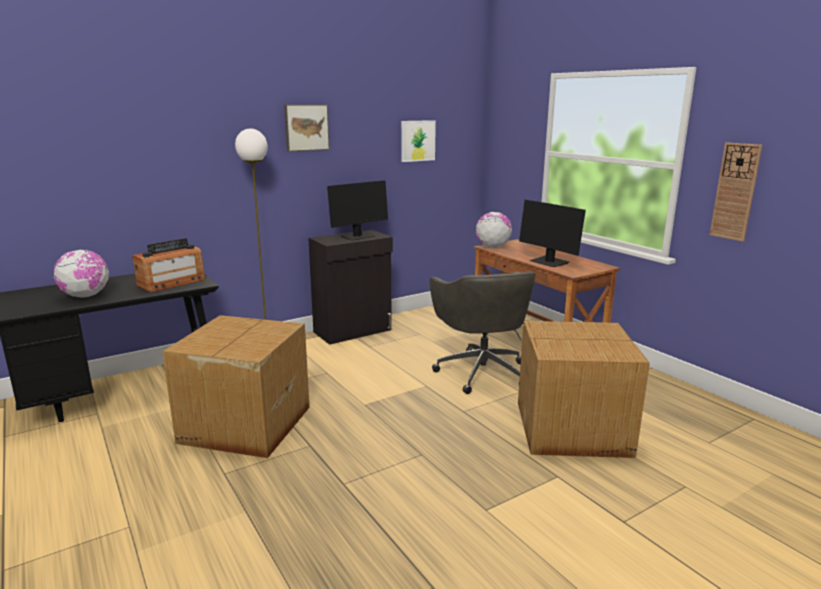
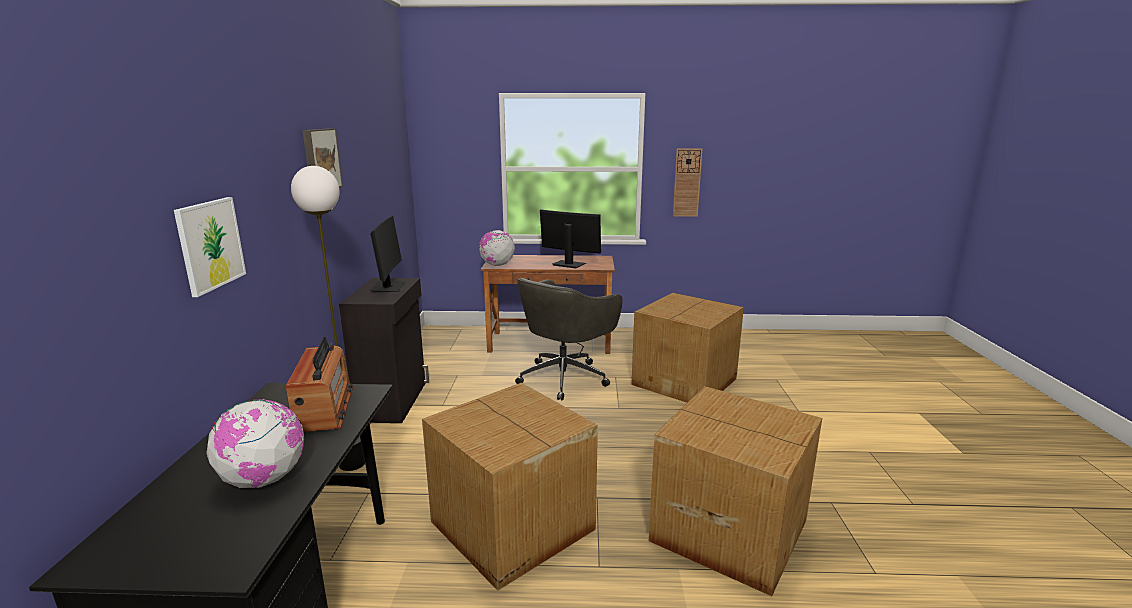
camera: 55 degrees left, 0 degrees up
picture [401,120,436,162] -> picture moved to [174,197,246,297]
grey office chair [430,272,536,394] -> grey office chair turned 105 degrees clockwise [515,278,623,401]
monitor [519,200,586,267] -> monitor turned 150 degrees counterclockwise [540,209,601,268]
none -> cardboard box [649,386,822,596]

